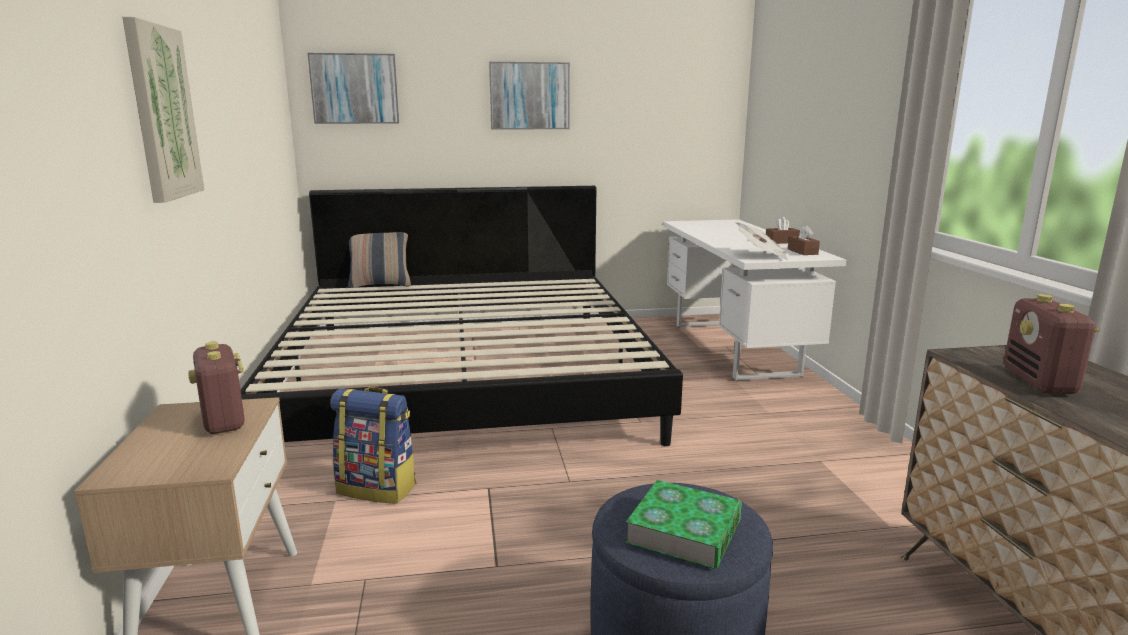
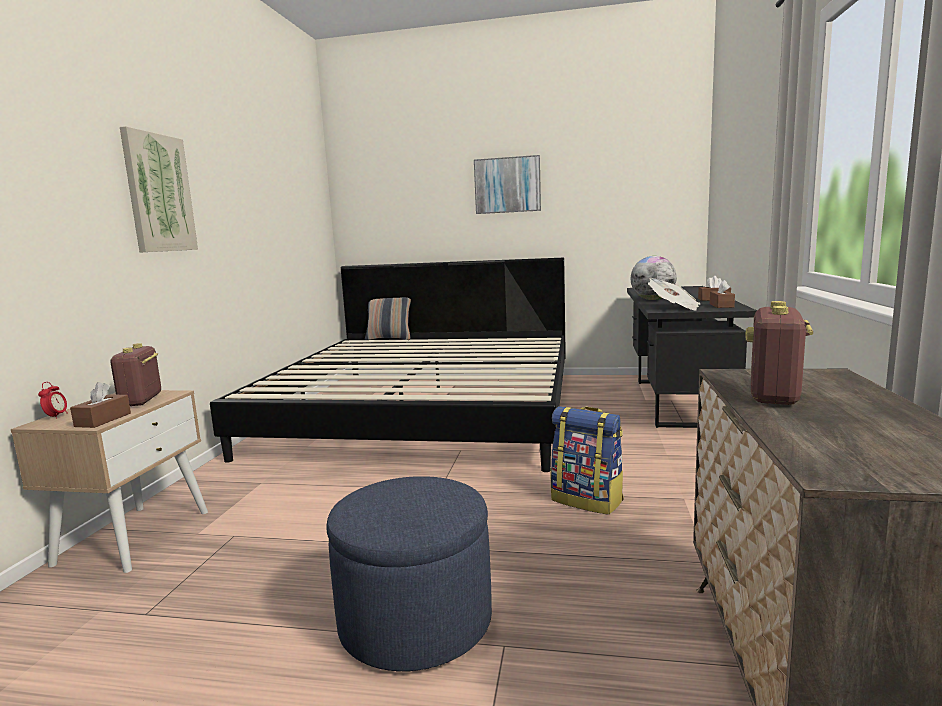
camera: 20 degrees right, 5 degrees down
picture [308,53,399,124] -> none
backpack [330,387,416,504] -> backpack moved to [551,406,624,515]
book [625,480,742,569] -> none
white desk [663,219,846,381] -> black desk [627,286,757,428]
none -> alarm clock [38,382,68,419]
none -> brown tissue box [70,382,131,428]
none -> globe [631,256,677,300]

